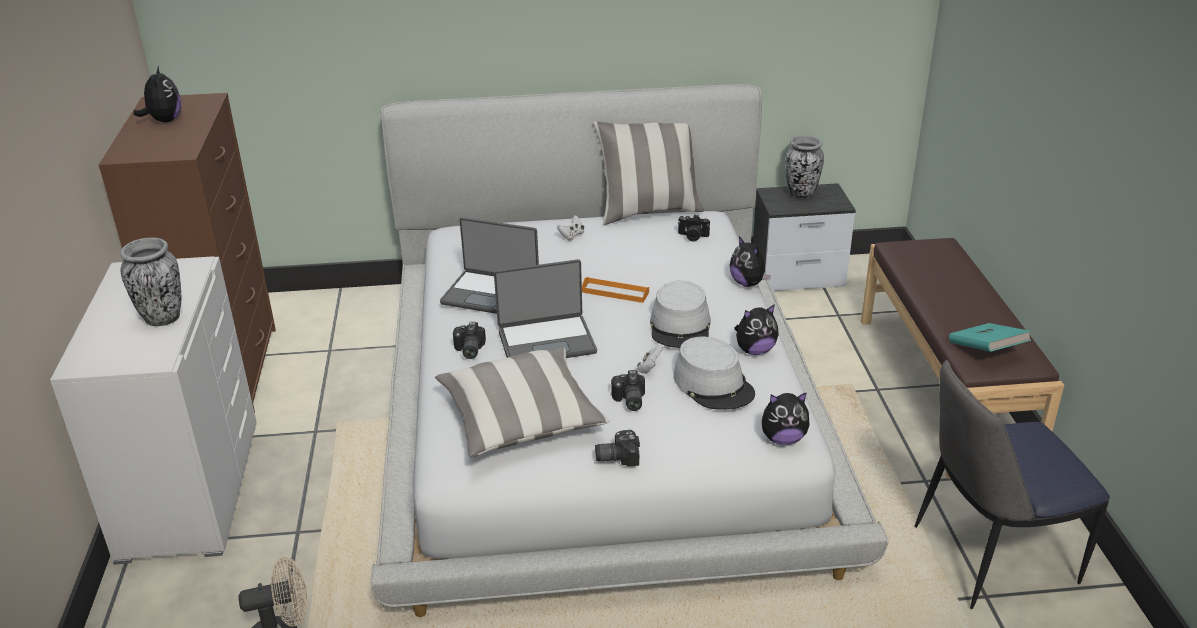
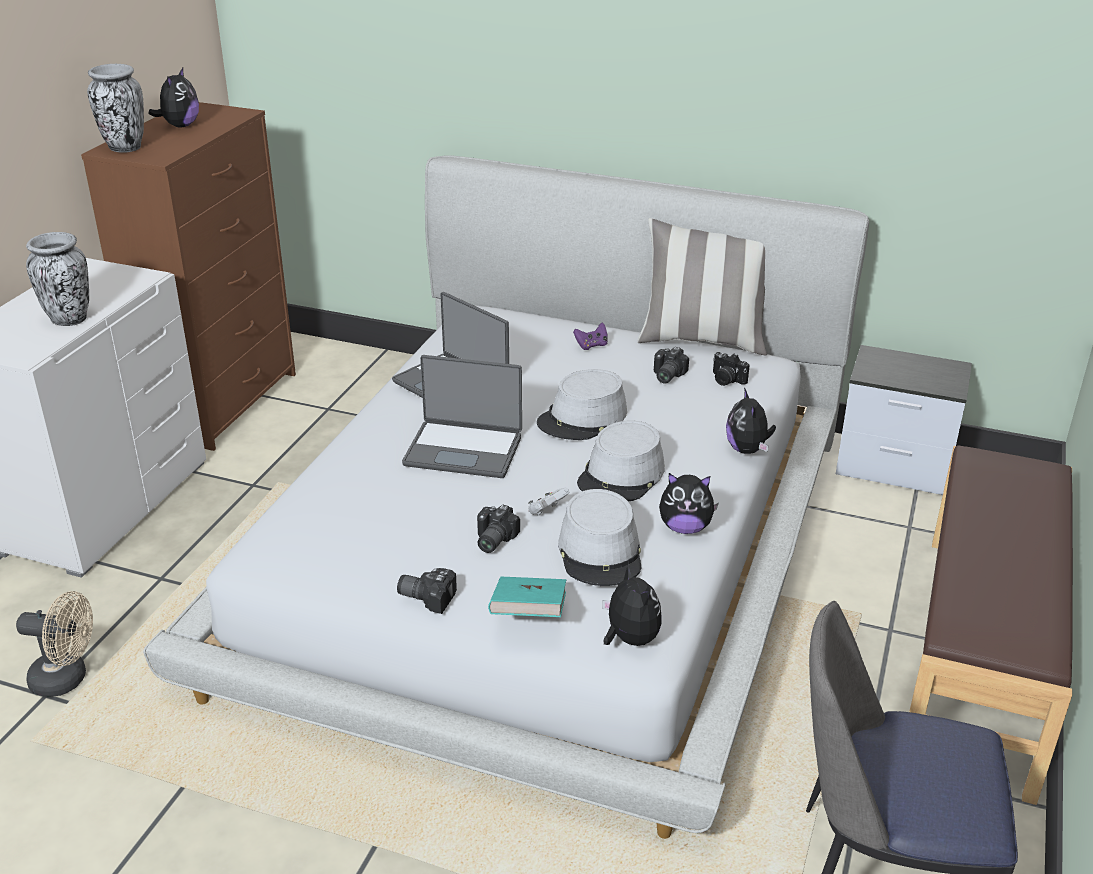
camera: 25 degrees right, 0 degrees up
pillow [435,347,610,458] -> none
camera [453,322,486,359] -> camera moved to [654,347,689,383]
white game controller [557,215,584,241] -> purple game controller [573,323,608,350]
orange tray [582,277,649,303] -> grey hat [537,369,627,440]
plush toy [762,392,809,445] -> plush toy turned 135 degrees counterclockwise [603,564,662,646]
vase [785,135,824,199] -> vase moved to [87,64,144,153]
turquoise book [949,323,1031,352] -> turquoise book moved to [488,577,566,617]

